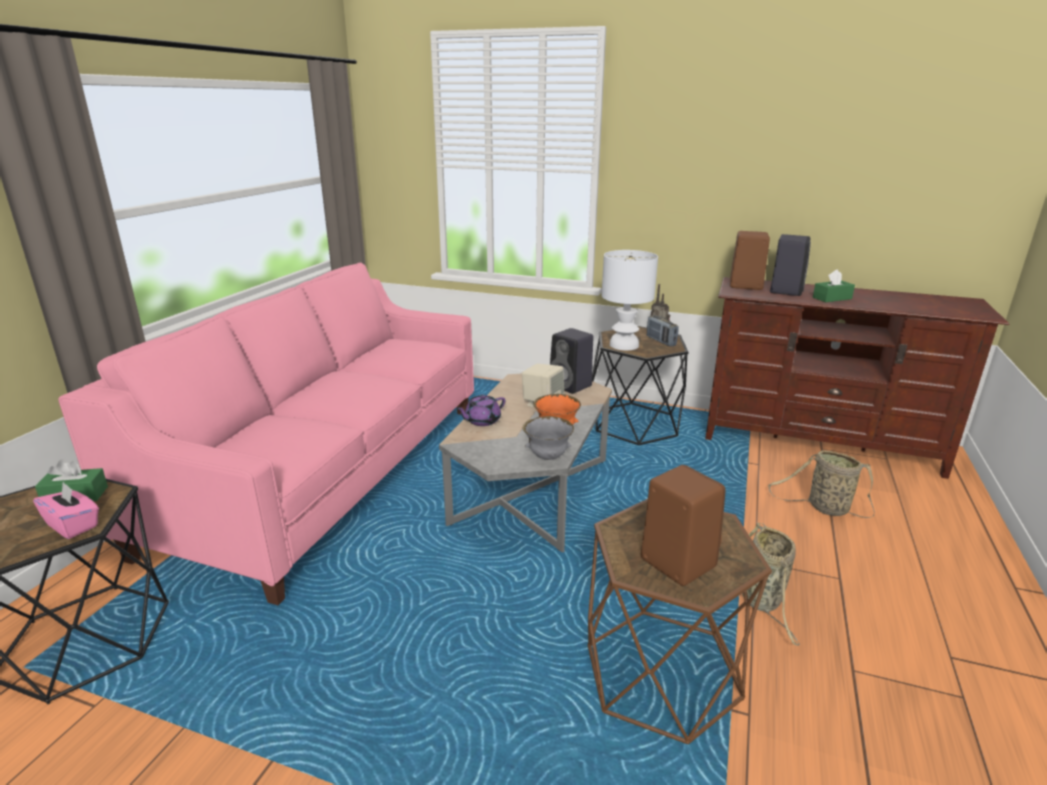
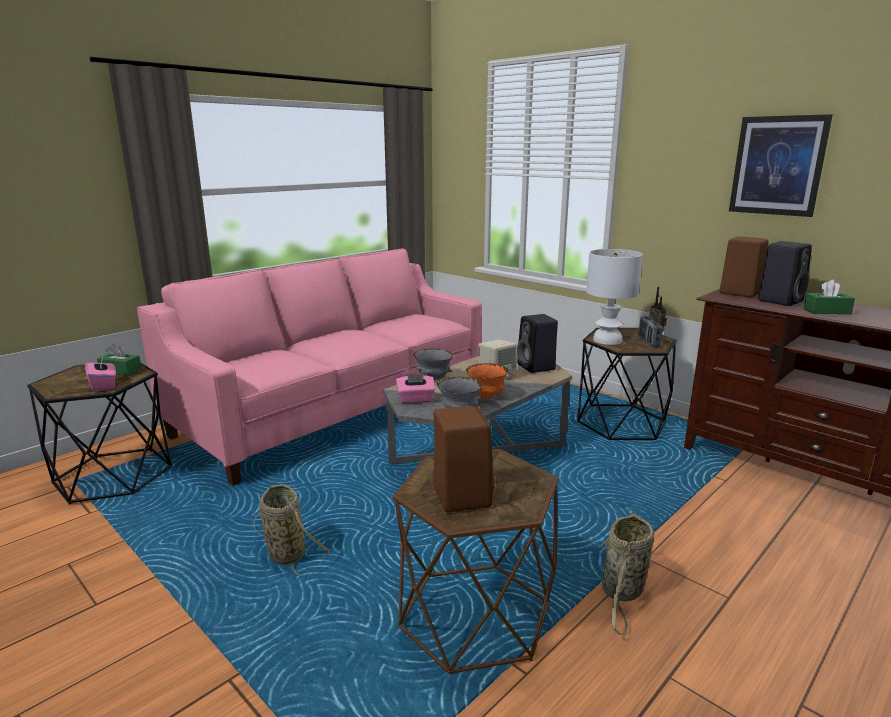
camera: 25 degrees right, 5 degrees down
purple teapot [456,394,505,426] -> grey bowl [414,349,454,380]
basket [768,450,875,518] -> basket moved to [253,484,330,576]
none -> pink tissue box [396,374,435,404]
none -> picture [729,114,833,217]

